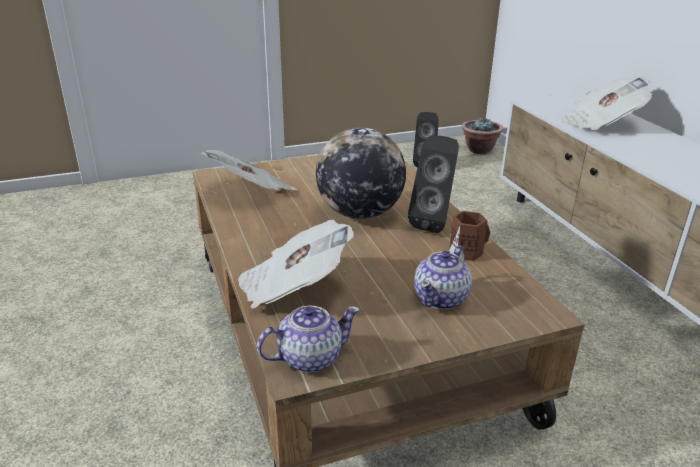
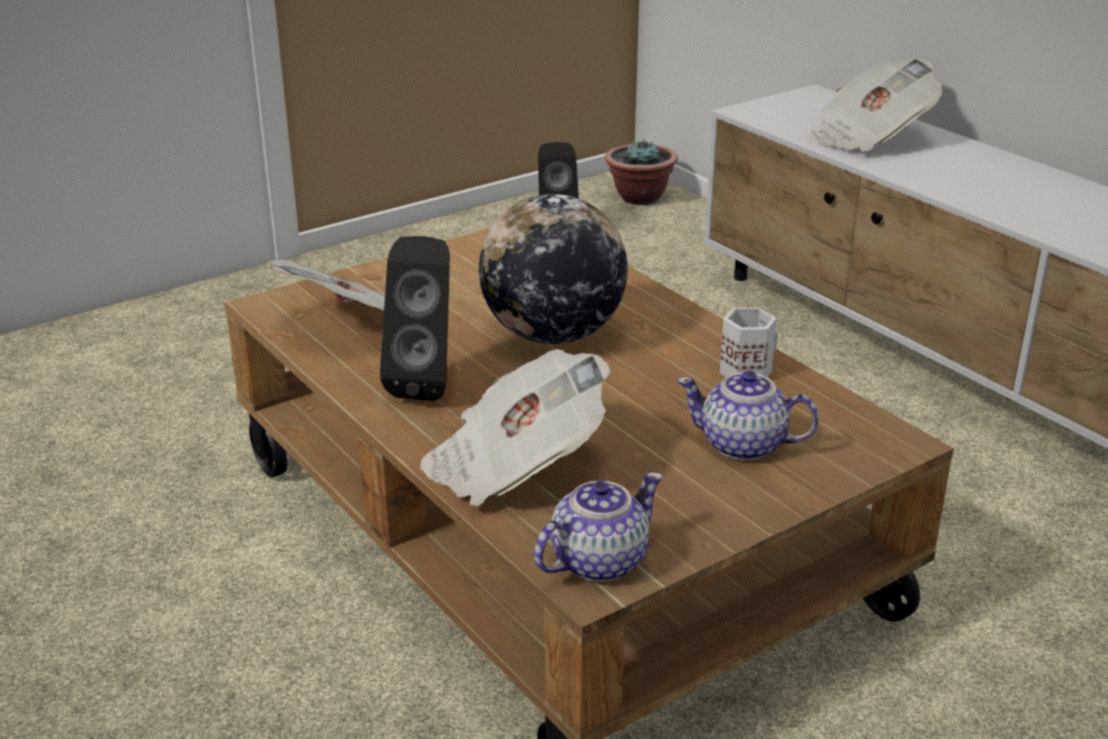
camera: 15 degrees left, 0 degrees up
black speaker [408,135,459,233] -> black speaker moved to [380,236,450,401]
teapot [414,246,472,310] -> teapot turned 90 degrees clockwise [677,371,819,461]
brown mug [449,211,490,261] -> white mug [720,308,778,377]

